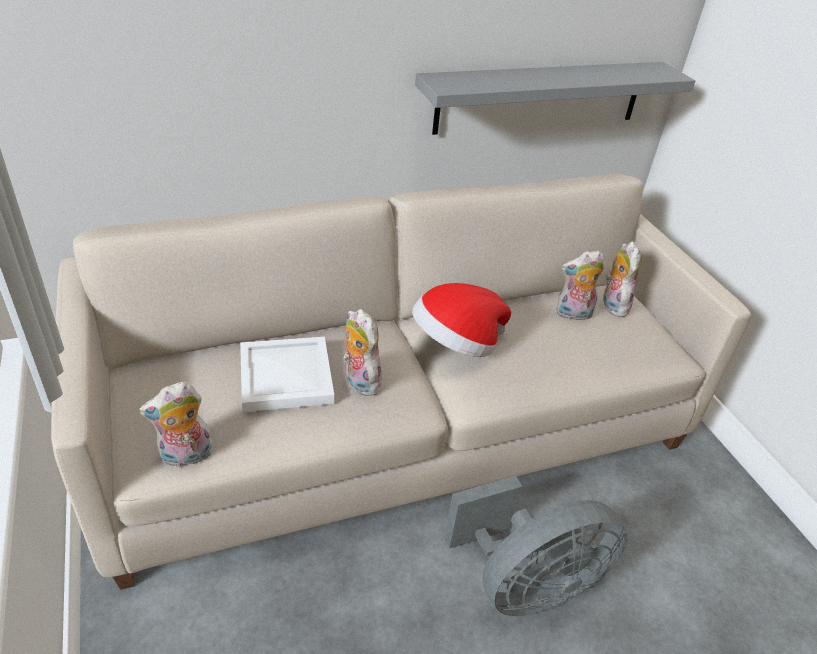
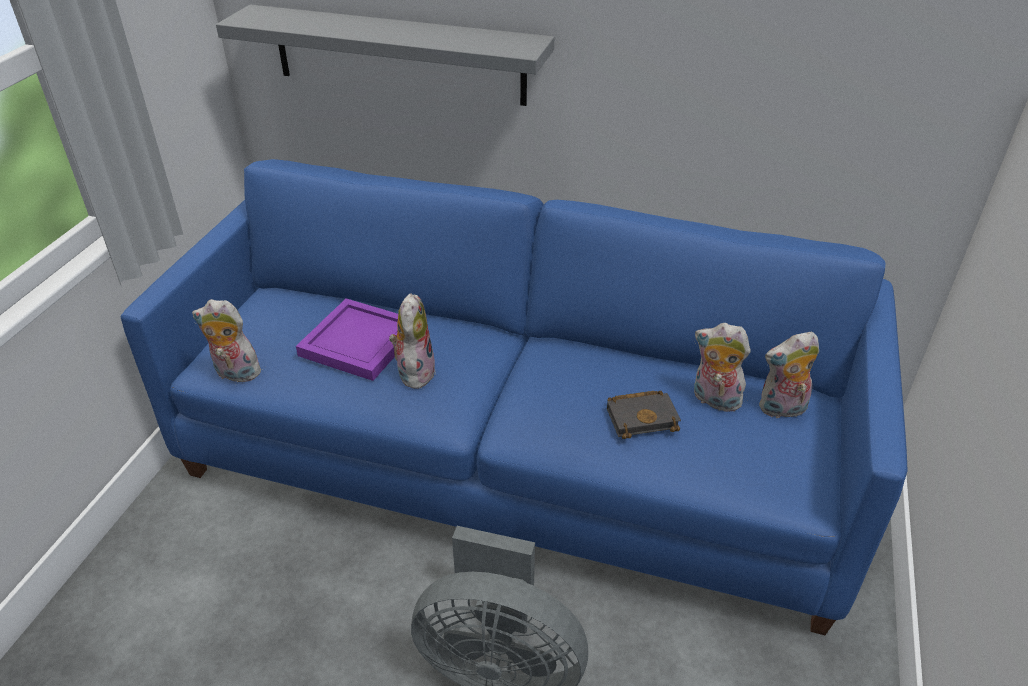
camera: 40 degrees right, 0 degrees up
beige sofa [51,174,751,590] -> blue sofa [120,159,908,635]
white tray [240,337,334,412] -> purple tray [296,298,398,381]
hat [412,283,511,357] -> none
grey shelf [415,62,695,135] -> grey shelf moved to [216,5,554,106]
plush toy [603,241,641,317] -> plush toy turned 135 degrees counterclockwise [759,331,819,418]
none -> black book [607,391,681,439]

